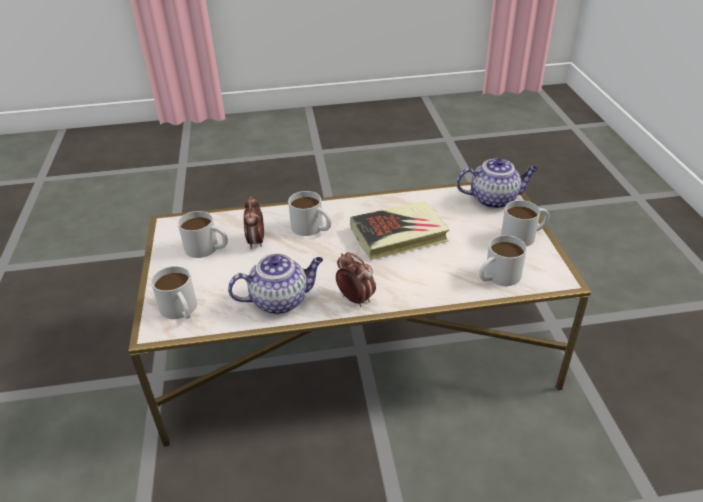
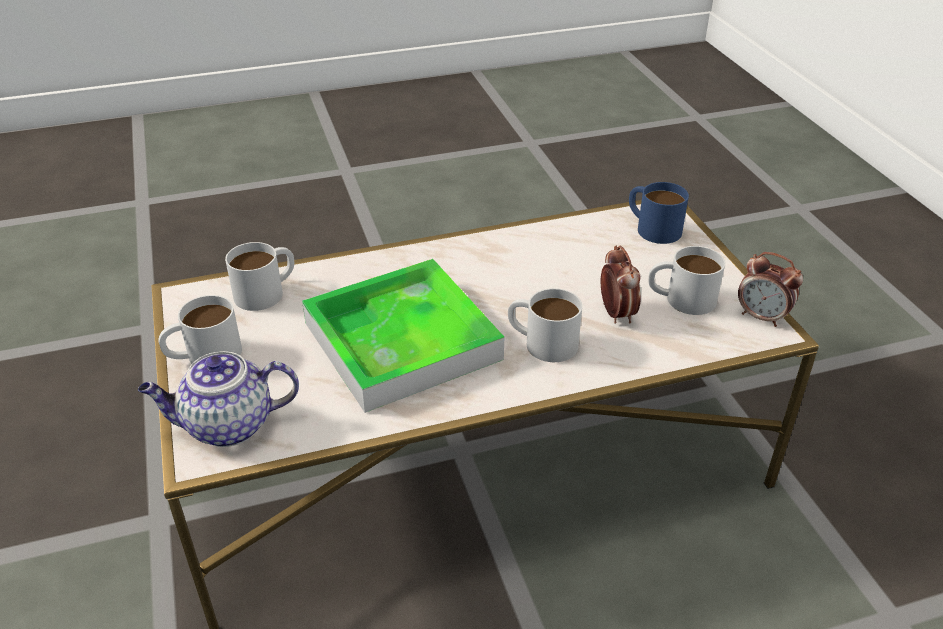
camera: 170 degrees right, 0 degrees up
white mug [151,266,197,319] -> blue mug [629,182,689,244]
teapot [228,254,323,314] -> none
alarm clock [336,252,376,307] -> alarm clock moved to [738,252,803,327]
book [350,201,450,260] -> tray [302,259,504,413]

